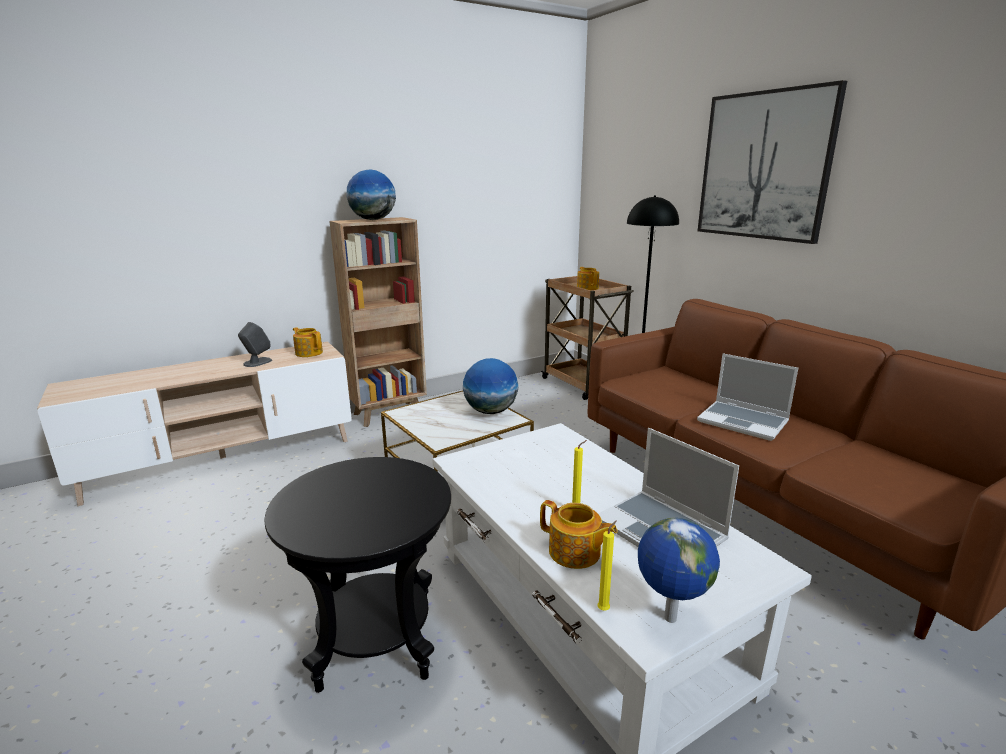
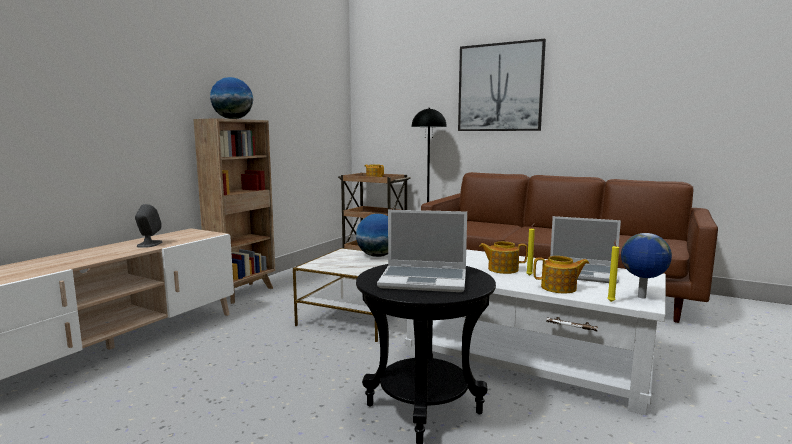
camera: 30 degrees left, 10 degrees down
teapot [293,327,323,357] -> teapot moved to [479,241,527,274]
laptop [697,353,798,441] -> laptop moved to [377,210,467,292]

